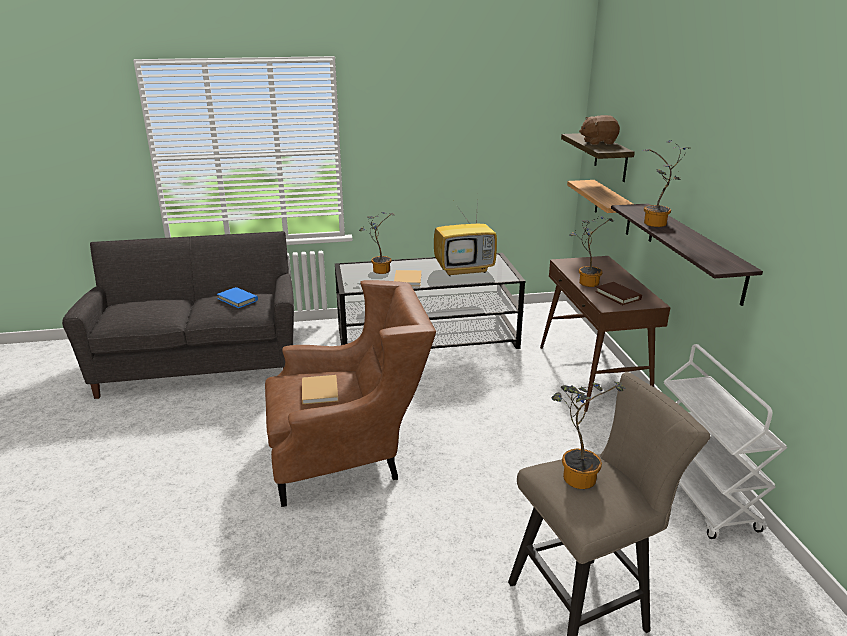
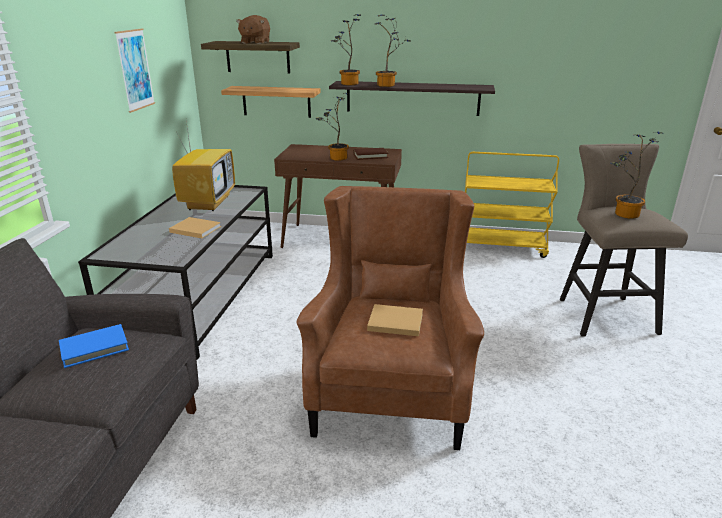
camera: 70 degrees left, 0 degrees up
potted plant [359,212,395,274] -> potted plant moved to [330,14,361,85]
white cart [663,344,787,539] -> yellow cart [465,152,559,258]
none -> picture [114,28,155,113]

